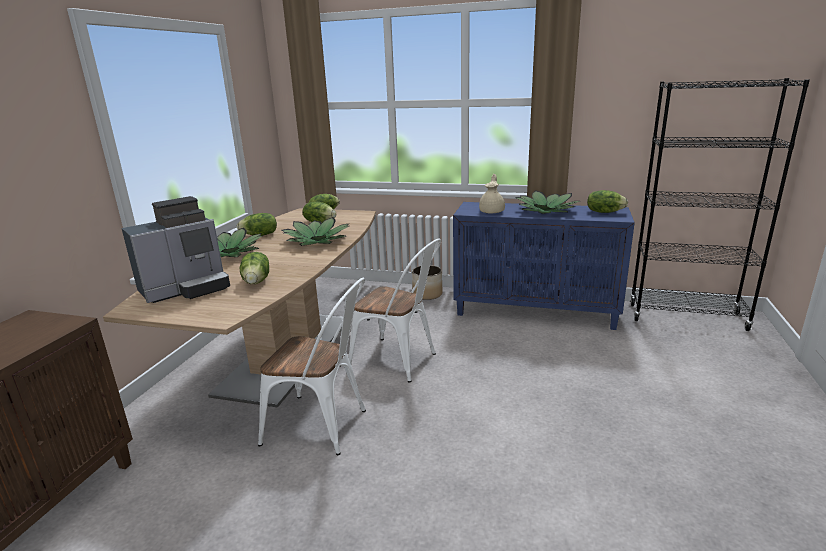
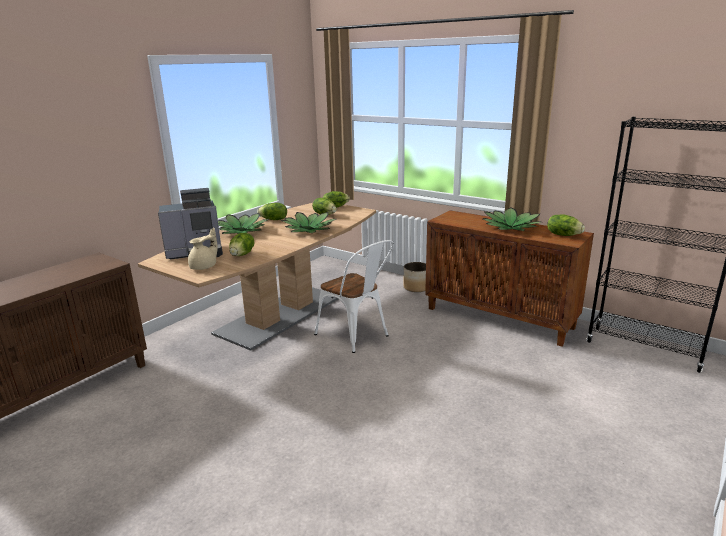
camera: 20 degrees right, 0 degrees up
white chair [258,278,366,455] -> none
blue cabinet [453,202,635,330] -> brown cabinet [425,210,594,347]
beige teapot [479,174,505,214] -> beige teapot moved to [188,227,218,270]

